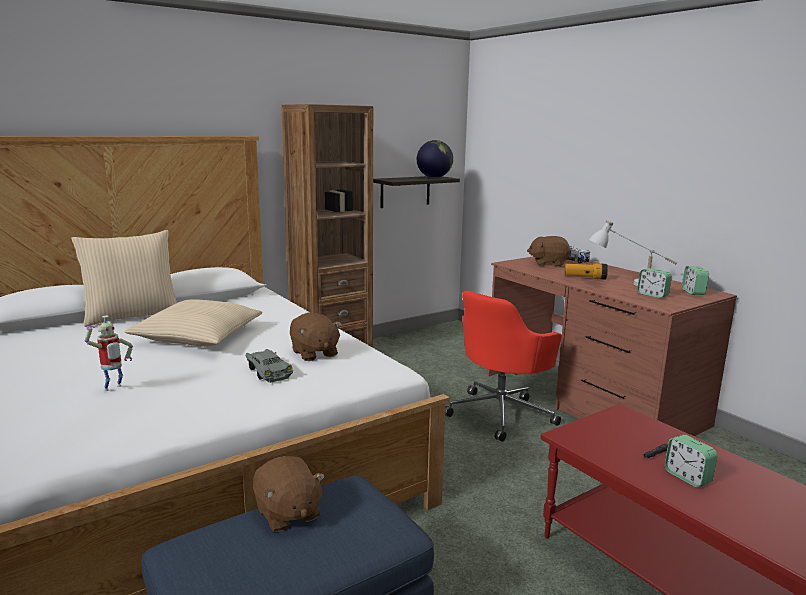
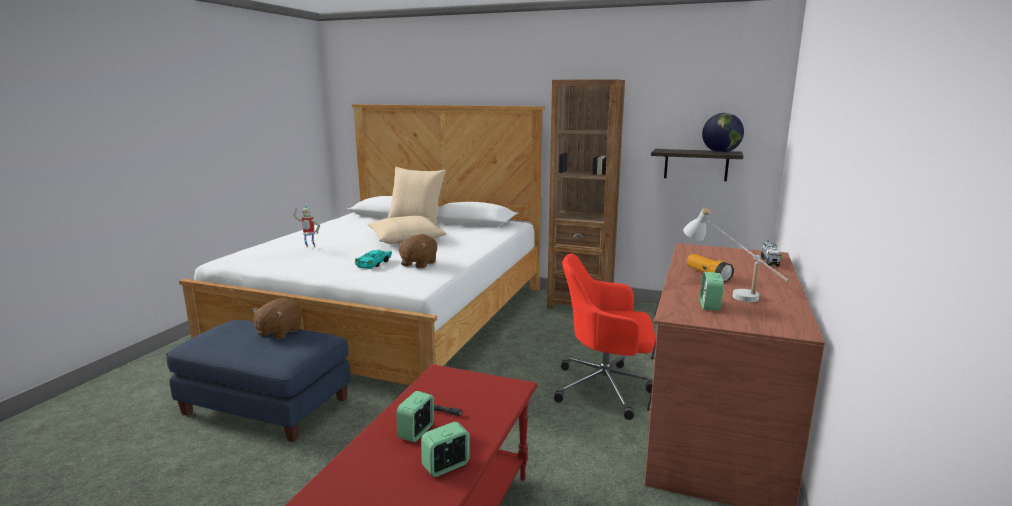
camera: 55 degrees right, 0 degrees up
grey toy car [245,349,293,383] -> turquoise toy car [355,250,392,269]
brown plush toy [527,236,570,267] -> none
alarm clock [682,266,709,295] -> alarm clock moved to [421,422,470,477]

